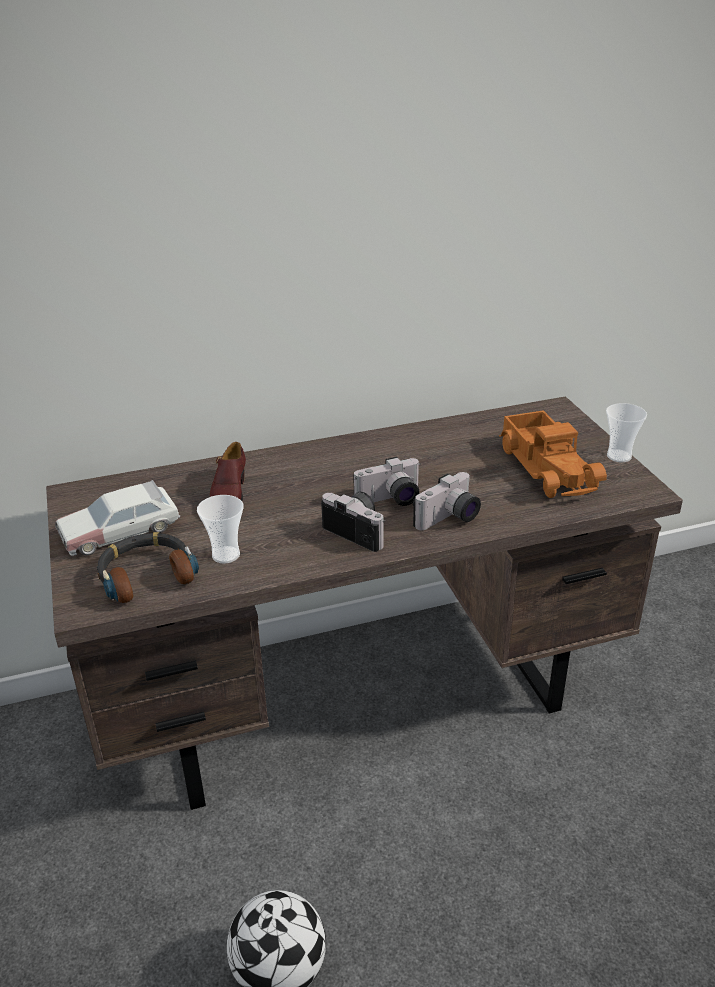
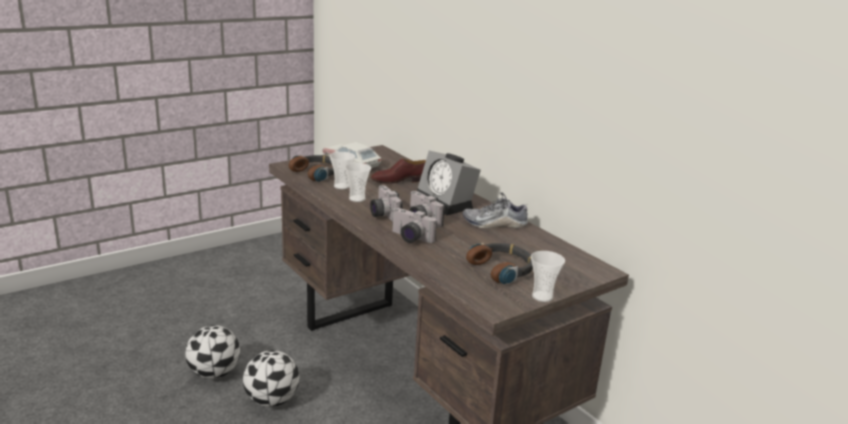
camera: 70 degrees right, 10 degrees down
camera [321,492,385,552] -> camera turned 135 degrees clockwise [370,185,403,222]
toy truck [499,410,607,498] -> headphones [466,243,533,285]
none -> football [243,350,299,407]
none -> cup [345,163,371,202]
none -> alarm clock [417,150,481,215]
none -> shoe [463,192,530,228]

